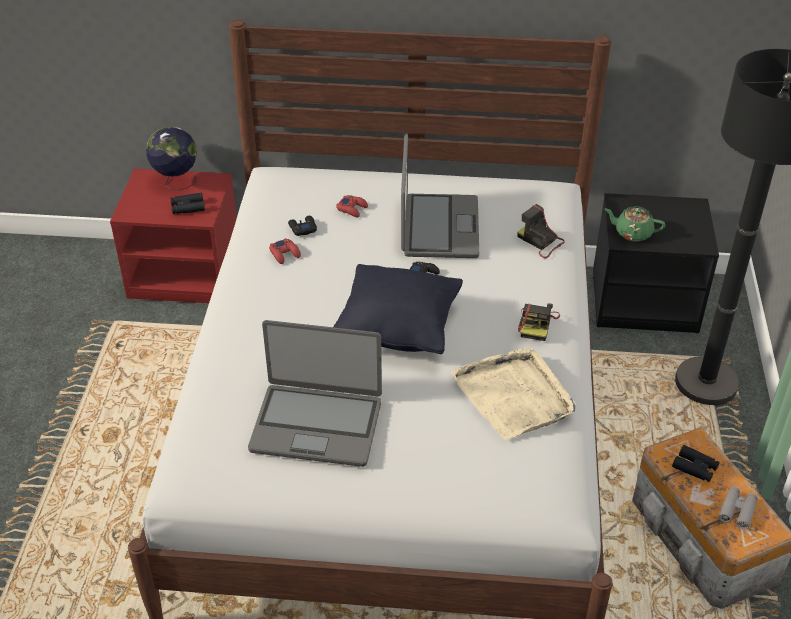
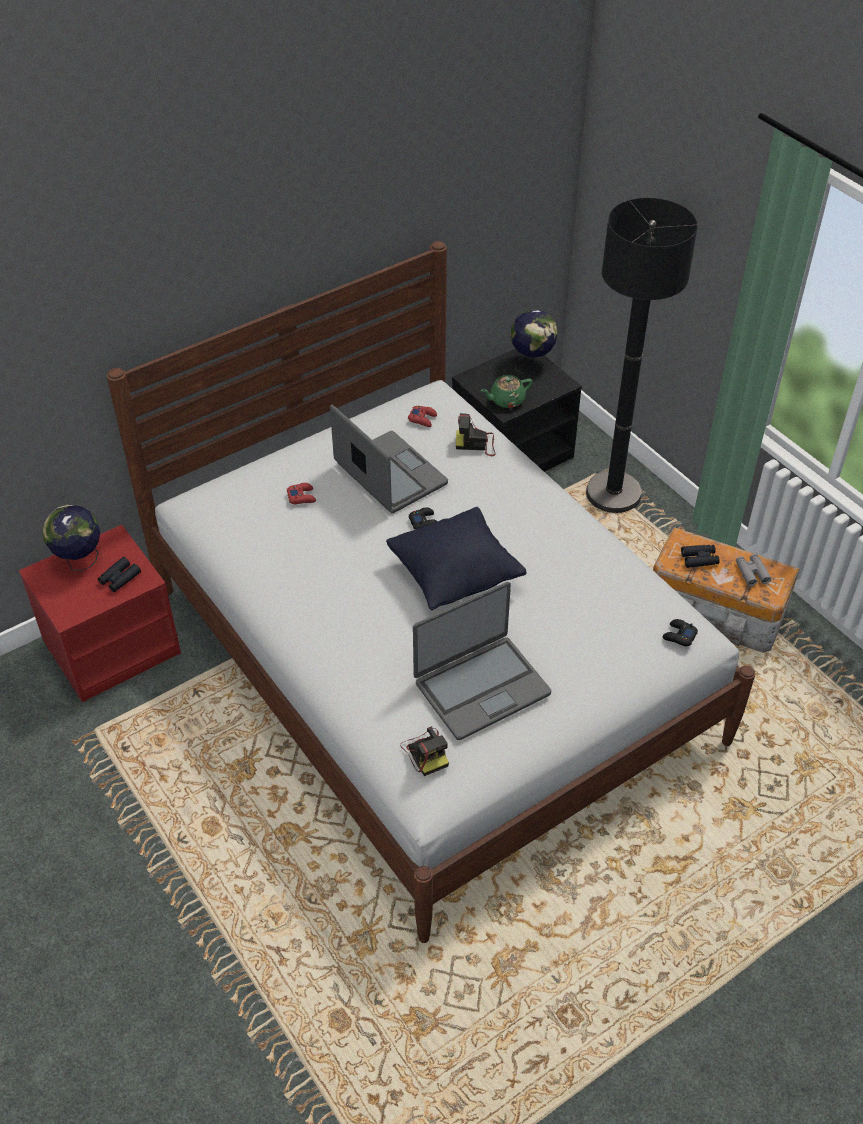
camera: 40 degrees left, 5 degrees up
red game controller [269,238,301,264] -> red game controller moved to [408,406,437,427]
black game controller [288,216,317,236] -> black game controller moved to [663,619,698,646]
beige tray [451,348,575,440] -> none
camera [518,303,560,341] -> camera moved to [400,726,449,776]
none -> globe [510,309,558,374]

